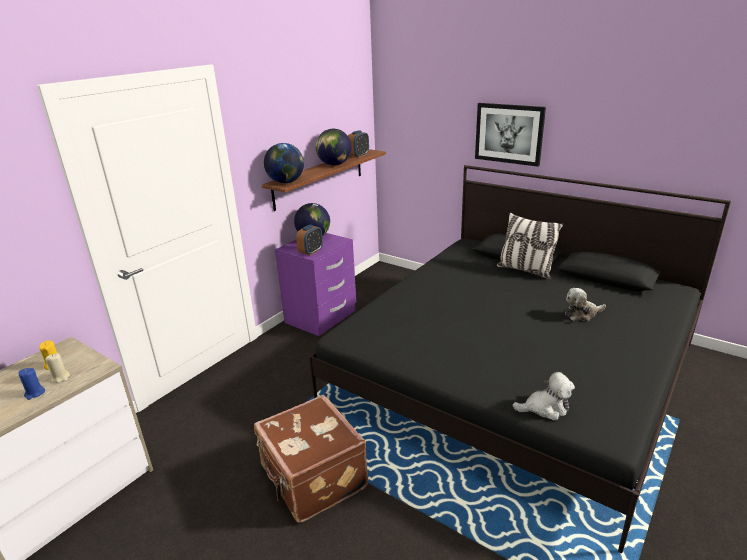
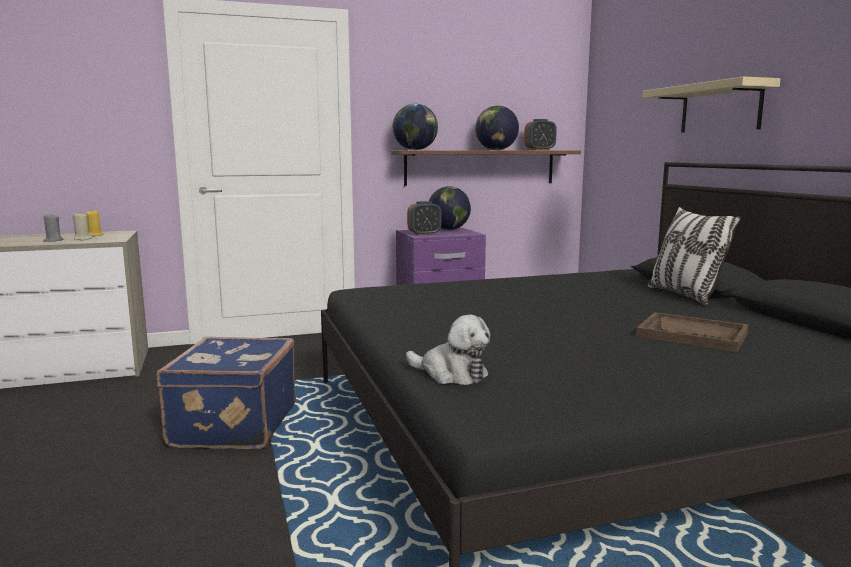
camera: 35 degrees right, 15 degrees down
blue candle [18,368,45,400] -> grey candle [43,213,63,242]
brown suitcase [254,394,368,523] -> blue suitcase [156,336,296,449]
picture [475,103,546,167] -> beige shelf [642,77,780,132]
plush toy [565,288,606,321] -> brown tray [636,312,748,352]

